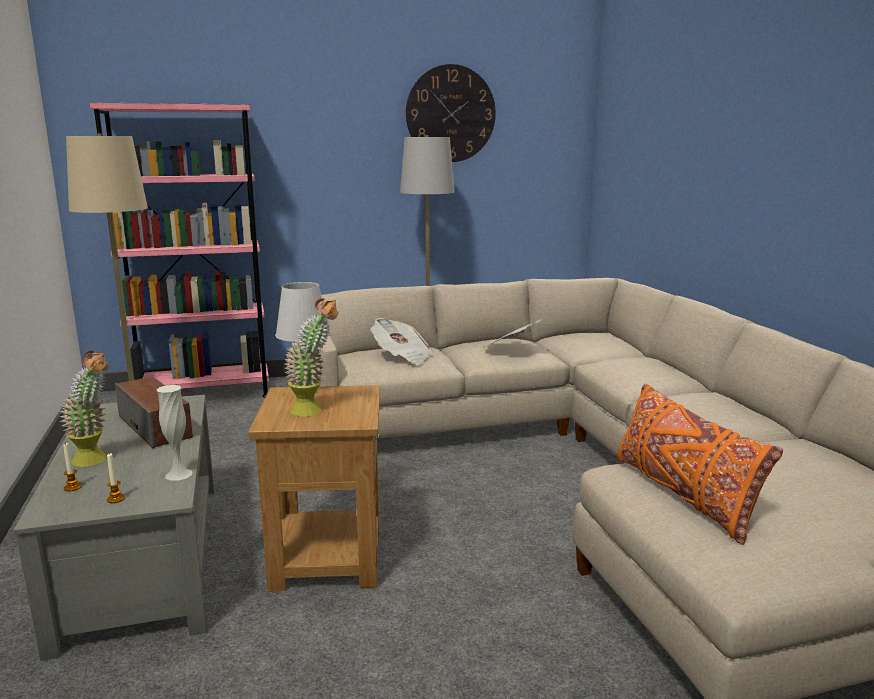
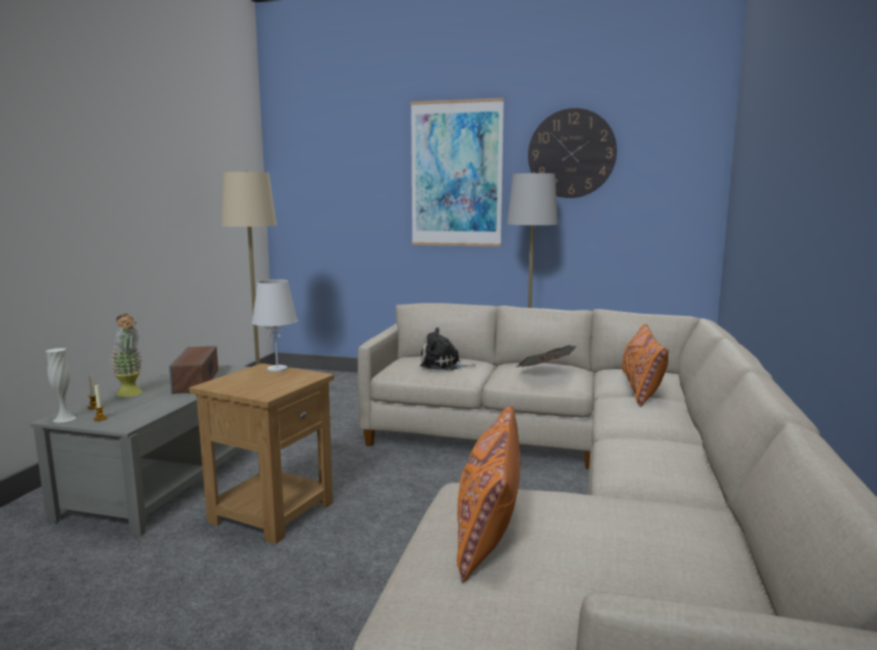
camera: 30 degrees right, 5 degrees down
pink bookcase [90,102,269,398] -> none
white vase [157,385,192,481] -> white vase moved to [46,348,76,423]
potted plant [284,298,338,417] -> none
newspaper [371,318,433,365] -> plush toy [420,327,476,370]
none -> picture [411,98,504,247]
none -> orange pillow [622,324,669,407]

